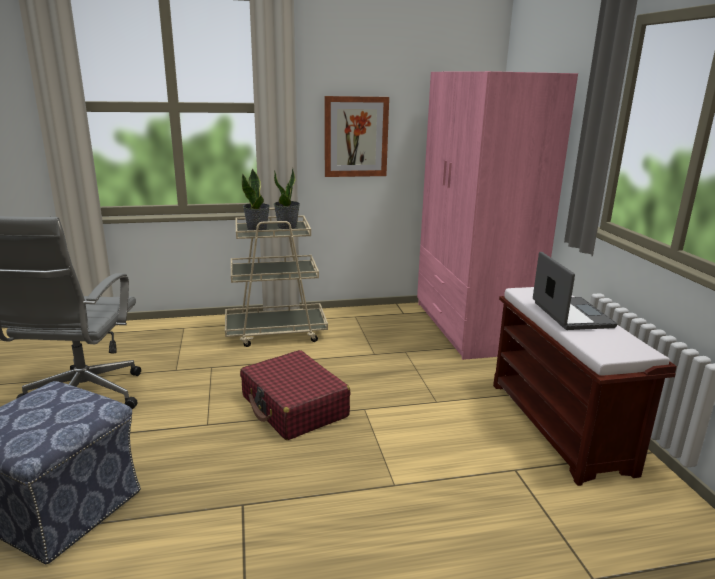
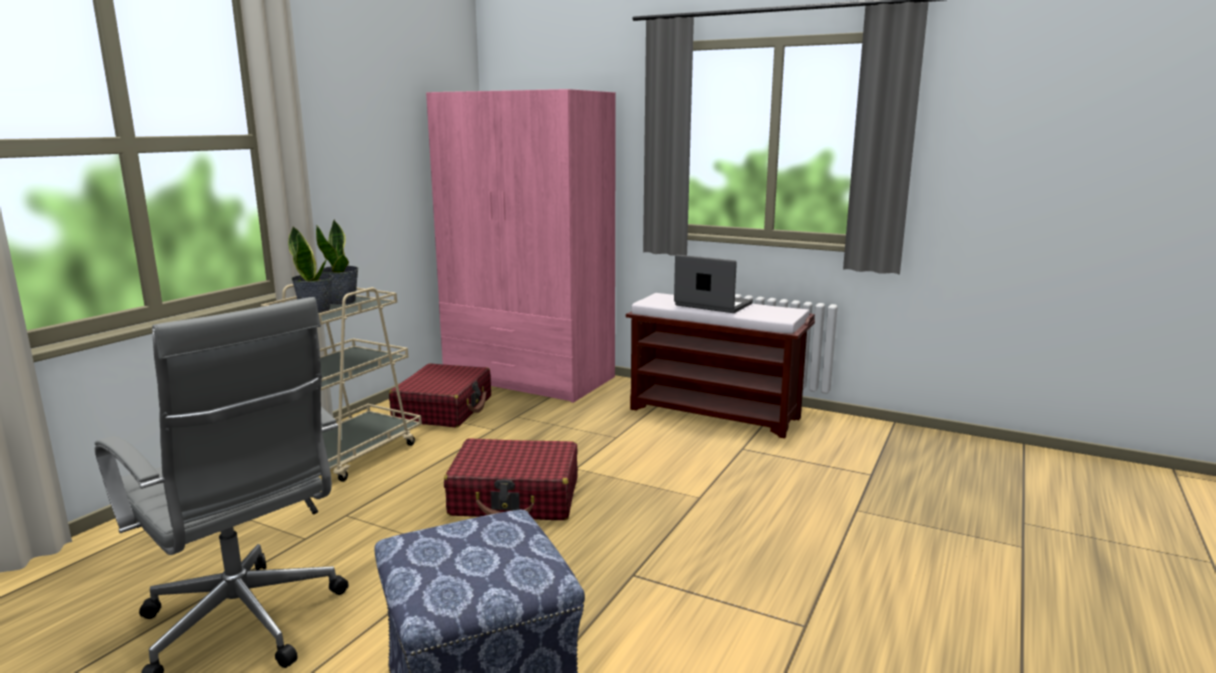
camera: 50 degrees left, 5 degrees down
picture [325,96,389,177] -> none
none -> red suitcase [389,363,491,427]

